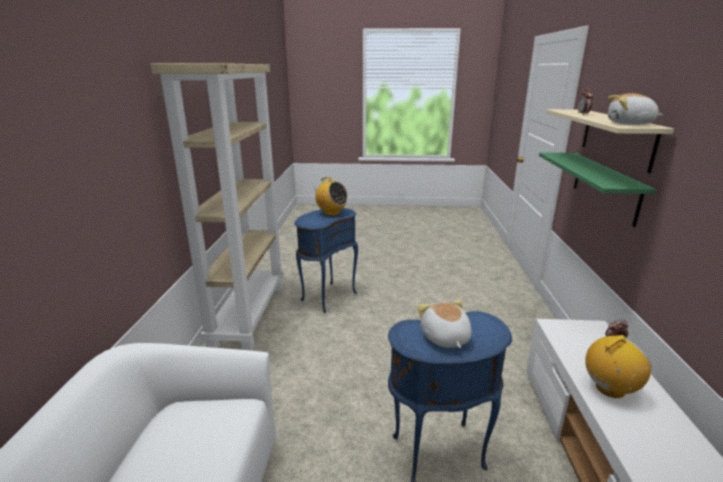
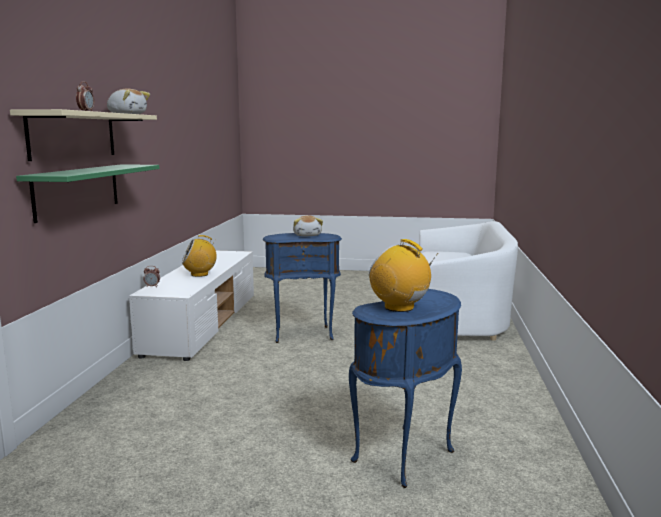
camera: 175 degrees left, 10 degrees down
beige bookcase [150,63,284,351] -> none

